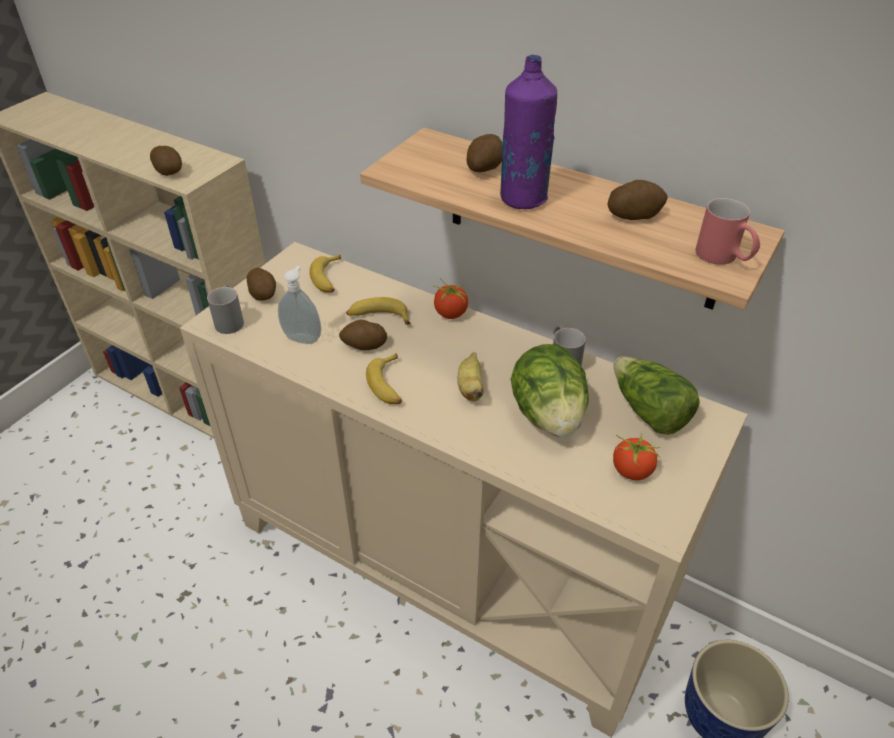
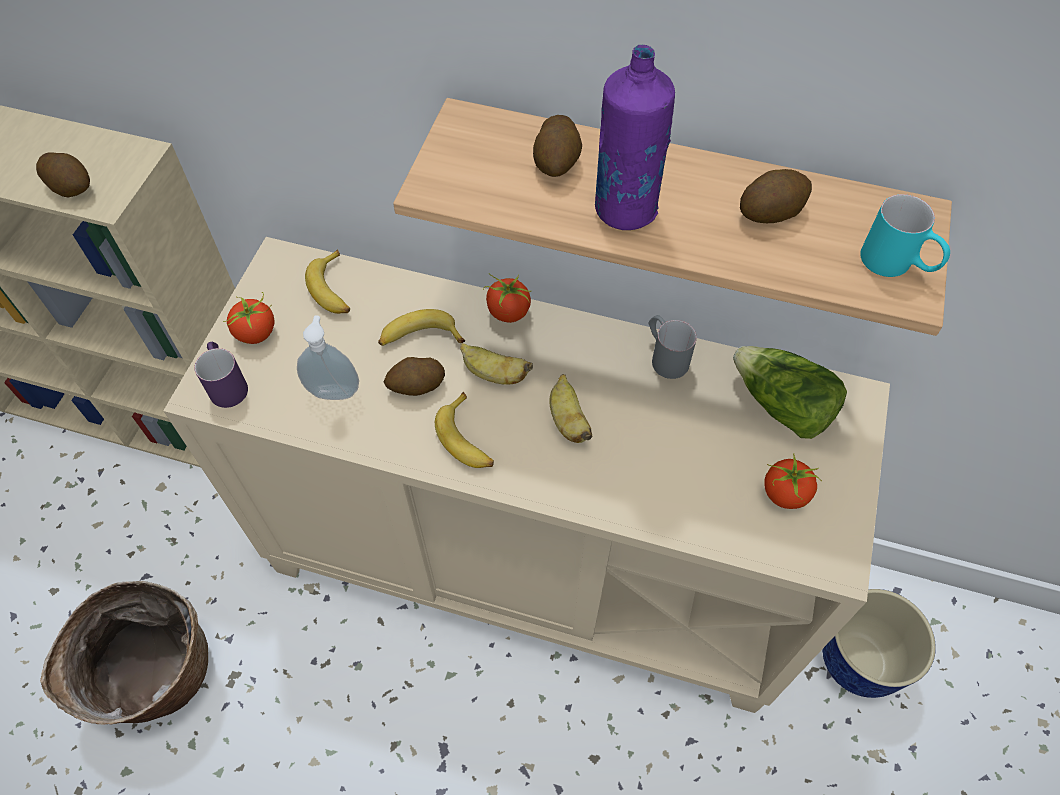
camera: 15 degrees left, 15 degrees up
grey mug [207,285,244,334] -> purple mug [194,342,248,408]
potato [247,268,276,300] -> tomato [223,292,275,344]
lettuce [511,344,589,437] -> none
red mug [695,198,760,265] -> turquoise mug [860,194,950,277]
none -> basket [40,581,208,724]
none -> banana [460,343,533,385]

